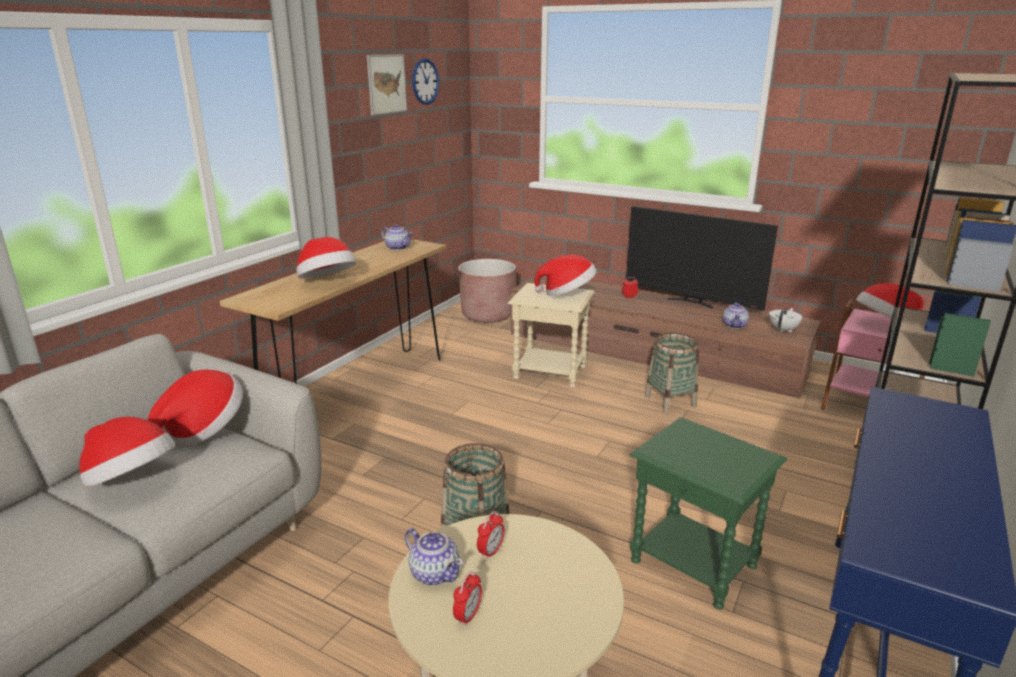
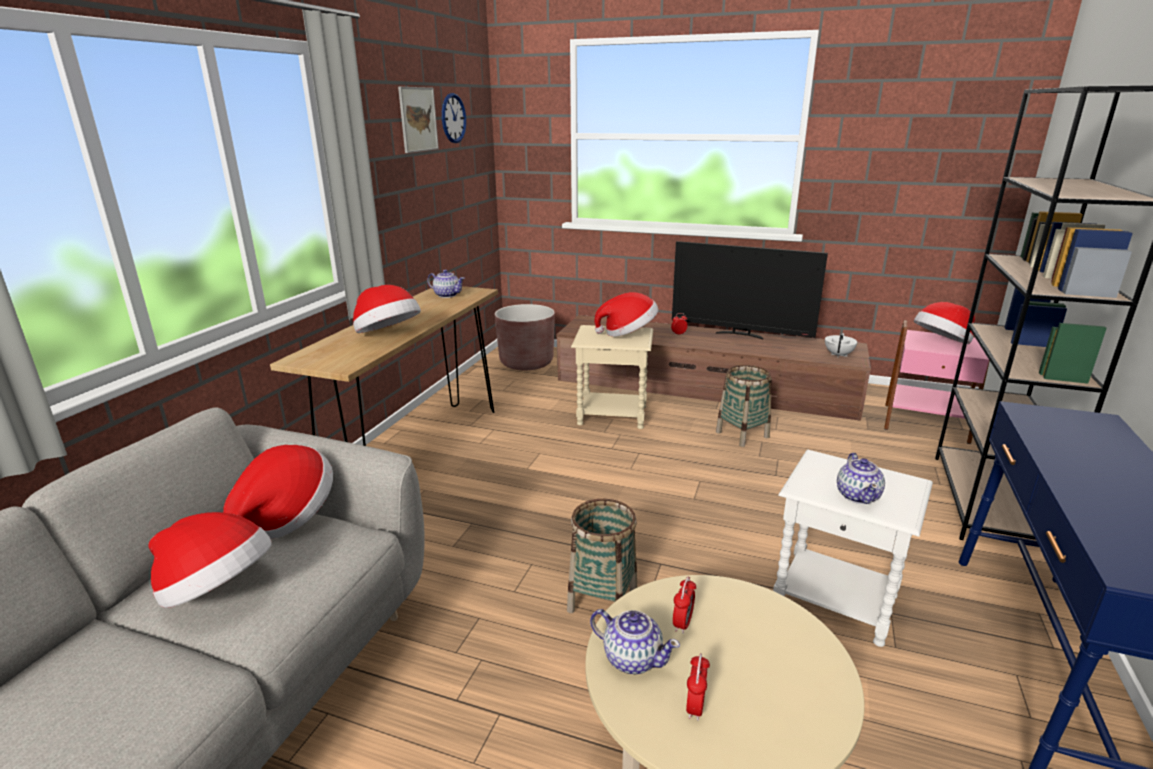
camera: 10 degrees left, 0 degrees up
green side table [630,417,787,610] -> white side table [773,450,933,647]
teapot [723,302,749,329] -> teapot moved to [837,453,885,504]

